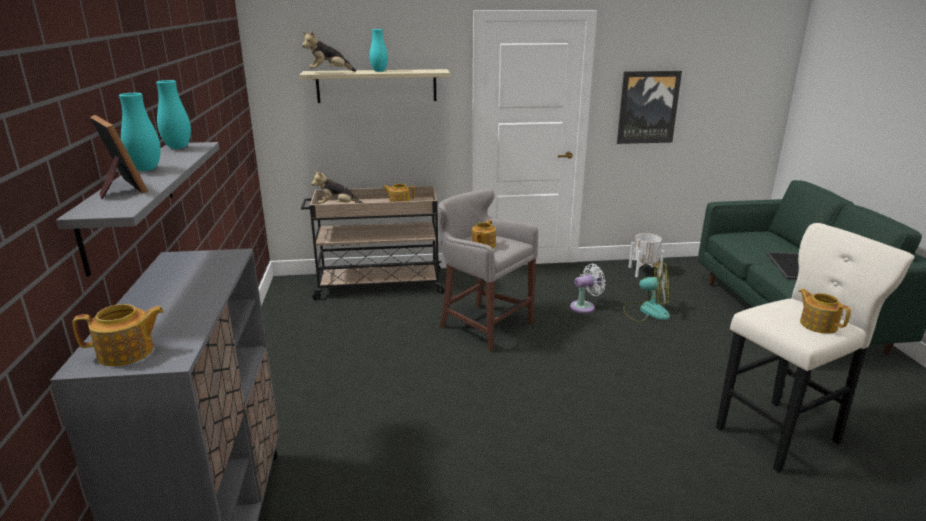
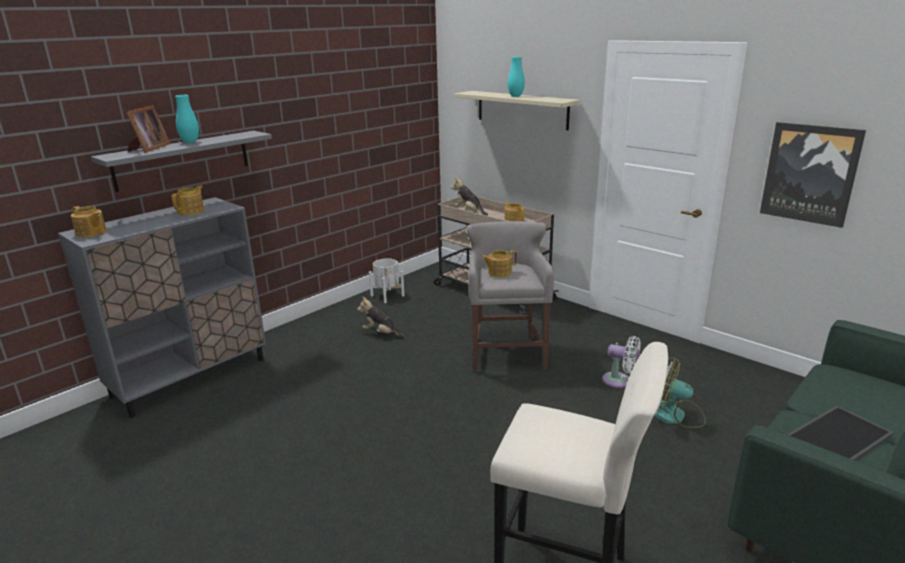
camera: 50 degrees right, 0 degrees up
turquoise vase [156,80,191,149] -> none
plush toy [302,31,356,72] -> plush toy moved to [357,297,405,338]
fan [623,261,670,322] -> fan turned 135 degrees clockwise [655,357,706,428]
white planter [629,233,664,277] -> white planter moved to [369,258,404,303]
teapot [798,289,851,334] -> teapot moved to [172,186,204,215]

